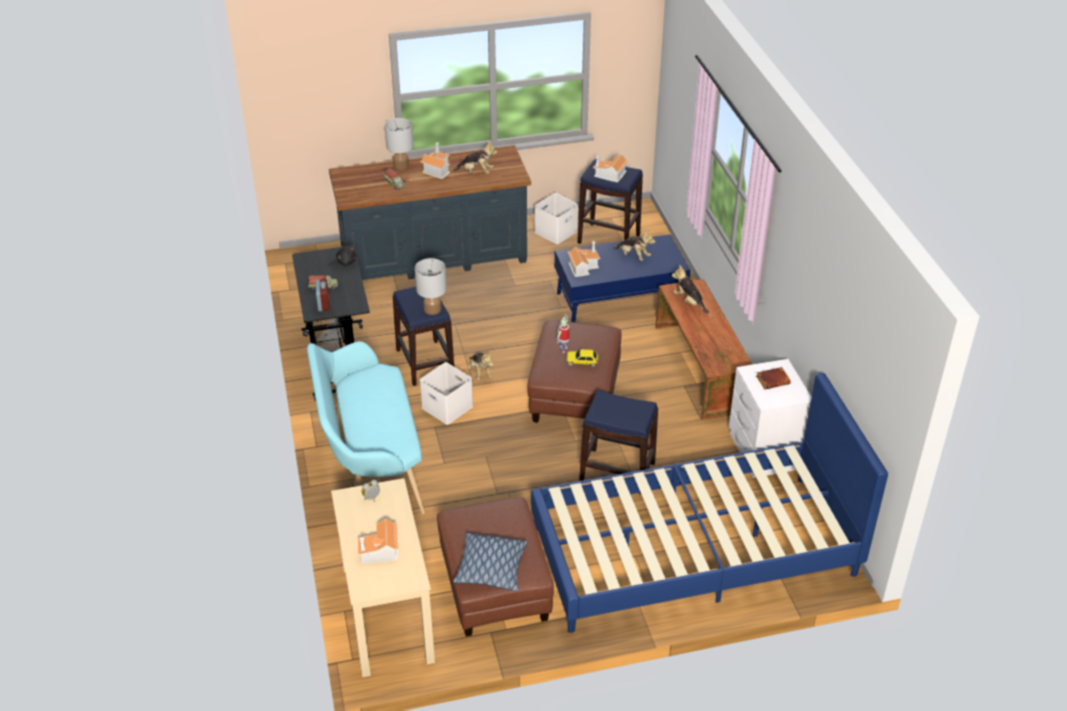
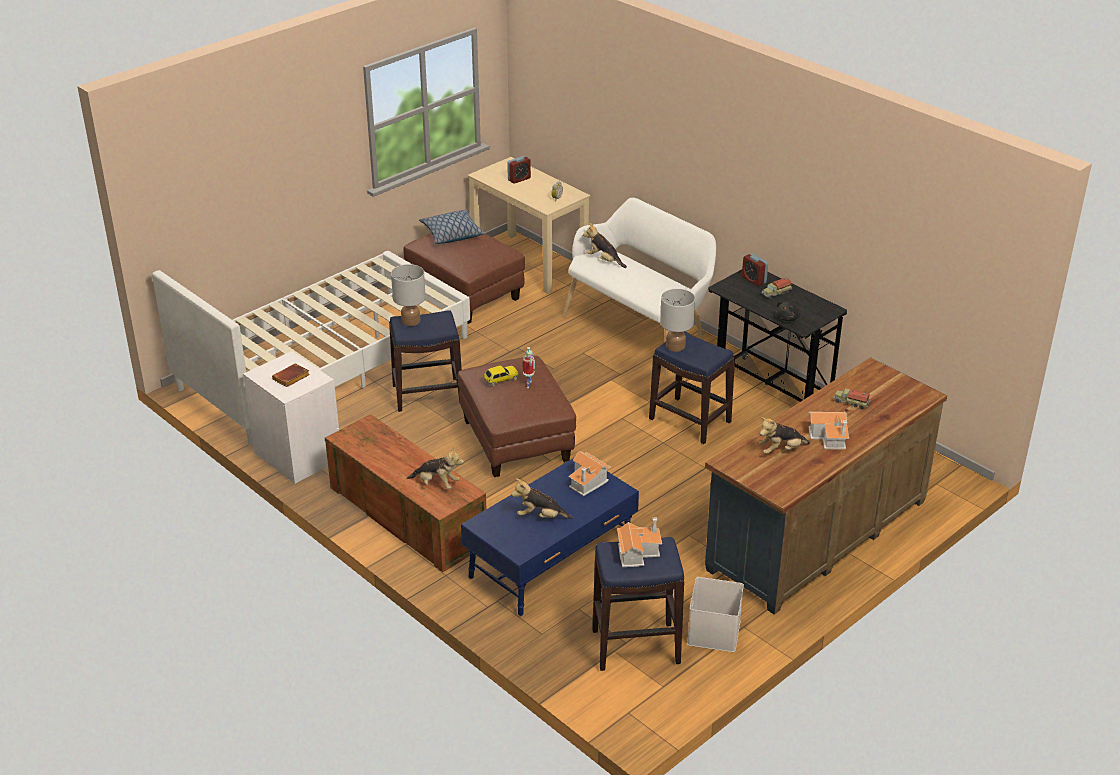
camera: 150 degrees right, 5 degrees down
turquoise bench [307,341,425,514] -> white bench [562,198,716,375]
toy house [358,519,398,563] -> alarm clock [507,156,531,184]
grey table lamp [384,118,414,170] -> grey table lamp moved to [391,264,426,326]
white storage box [420,362,473,425] -> none
plush toy [468,352,493,380] -> plush toy moved to [583,223,627,268]
blue bed [531,373,888,633] -> white bed [152,251,470,445]

